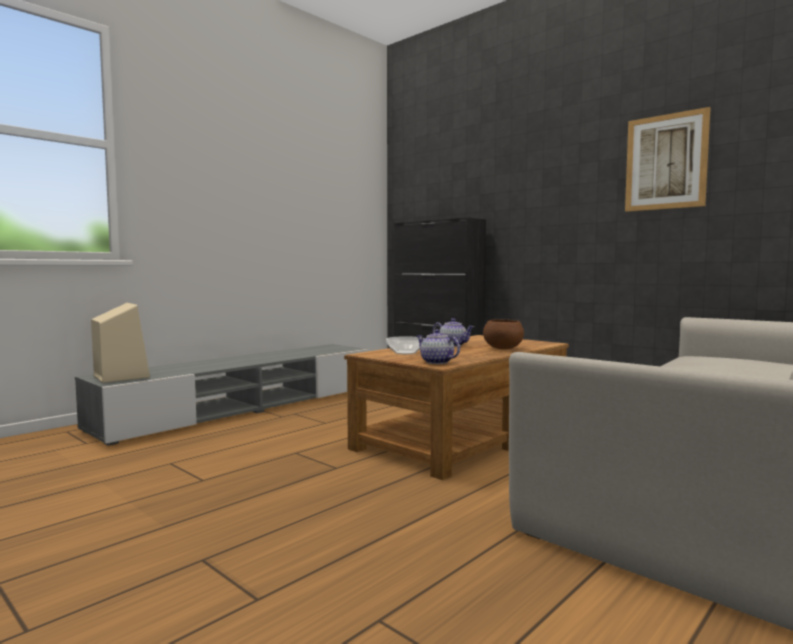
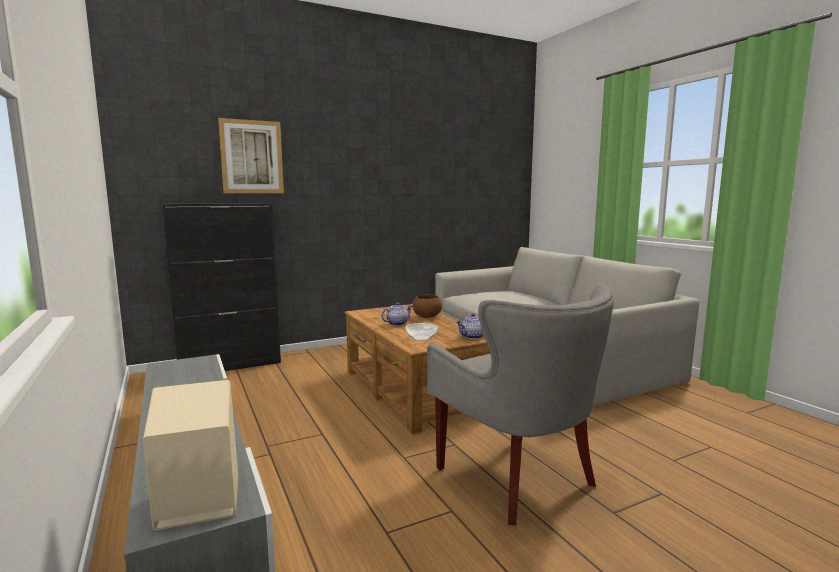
camera: 70 degrees left, 5 degrees up
picture [625,107,710,212] -> picture moved to [218,118,284,193]
none -> grey armchair [427,283,614,526]

